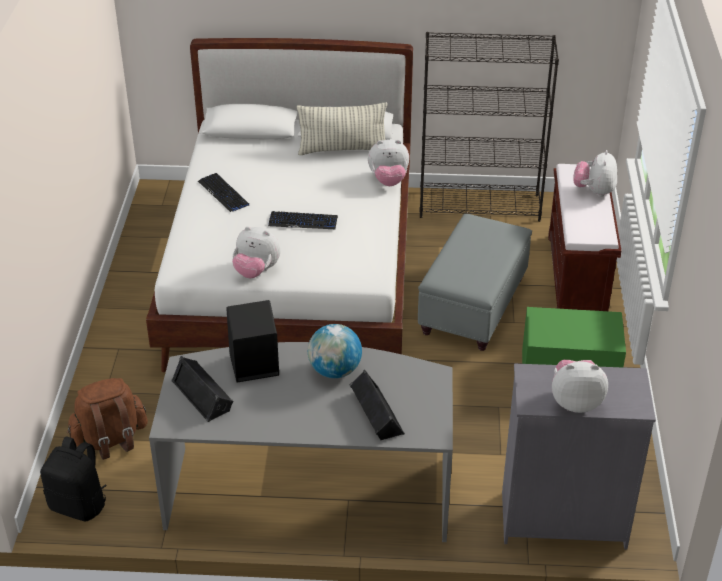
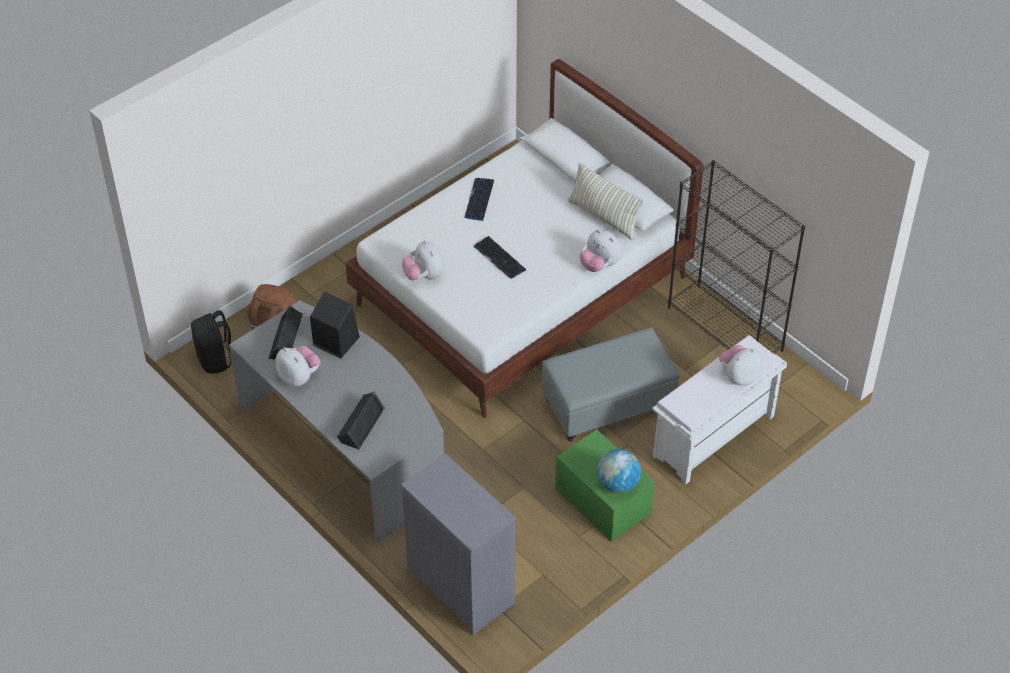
camera: 45 degrees right, 10 degrees up
globe [308,324,362,378] -> globe moved to [597,449,641,493]
brown bench [548,164,621,311] -> white bench [652,335,787,484]
plush toy [552,360,608,413] -> plush toy moved to [275,346,321,386]

